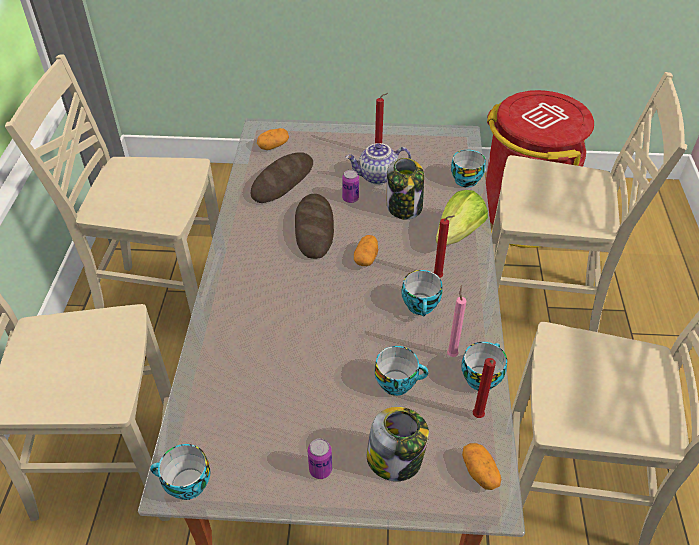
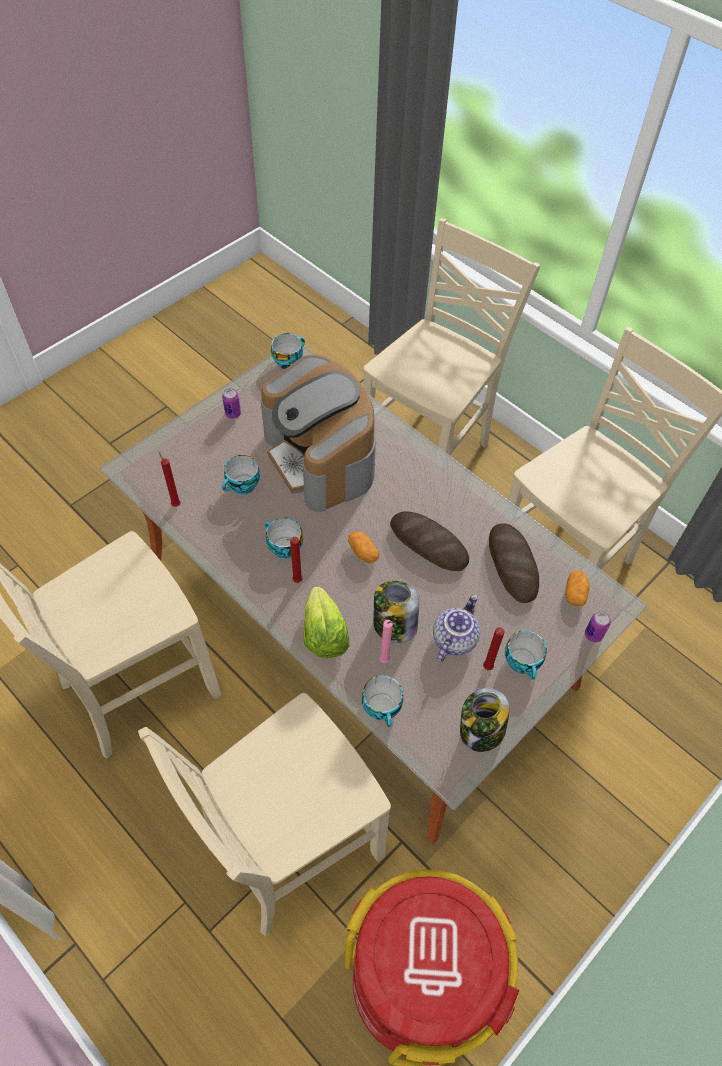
camera: 130 degrees right, 10 degrees up
can [342,170,359,203] -> can moved to [585,611,611,643]
jar [367,407,429,481] -> jar moved to [460,688,509,752]
pink candle [447,286,466,357] -> pink candle moved to [379,620,396,663]
cup [461,342,507,390] -> cup moved to [505,630,547,680]
potato [462,443,501,490] -> none
none -> coffee machine [261,355,376,512]

